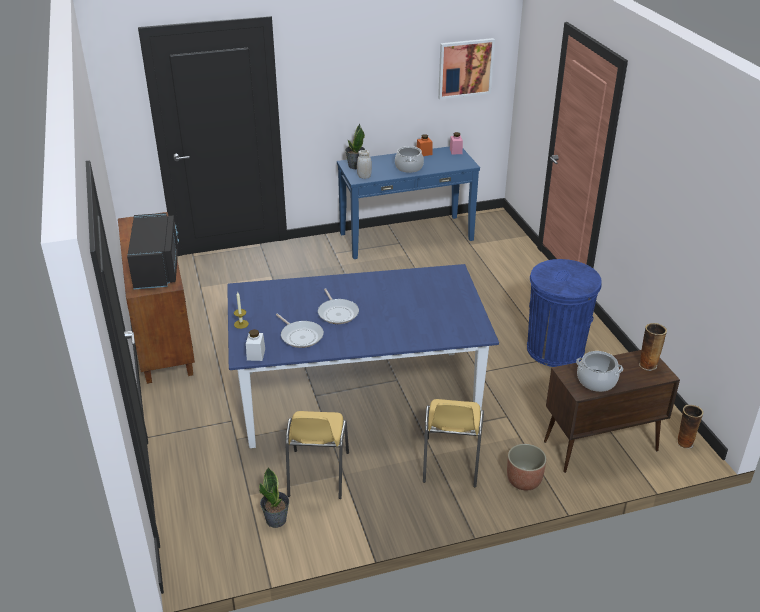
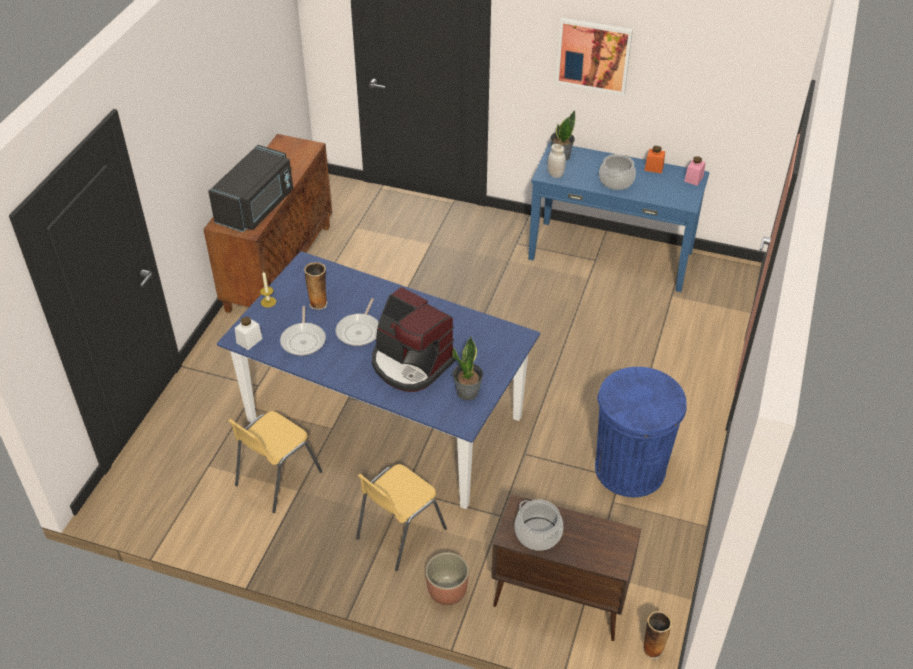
camera: 35 degrees right, 10 degrees up
potted plant [259,467,289,528] -> potted plant moved to [452,337,483,400]
picture [438,38,495,100] -> picture moved to [556,18,633,96]
vase [639,323,667,371] -> vase moved to [304,262,327,310]
none -> coffee machine [372,287,456,392]

